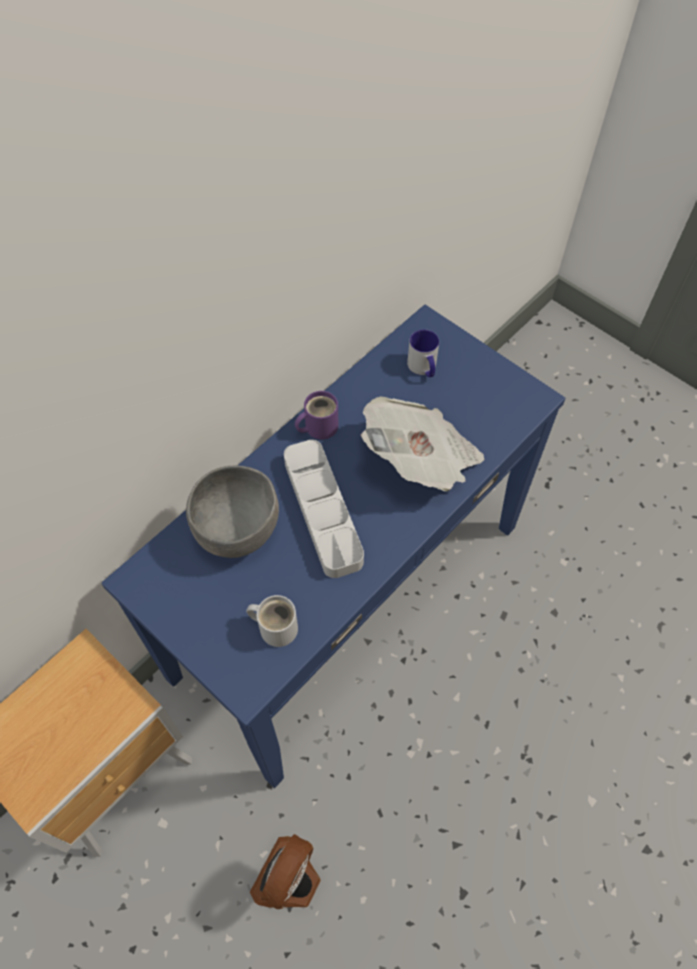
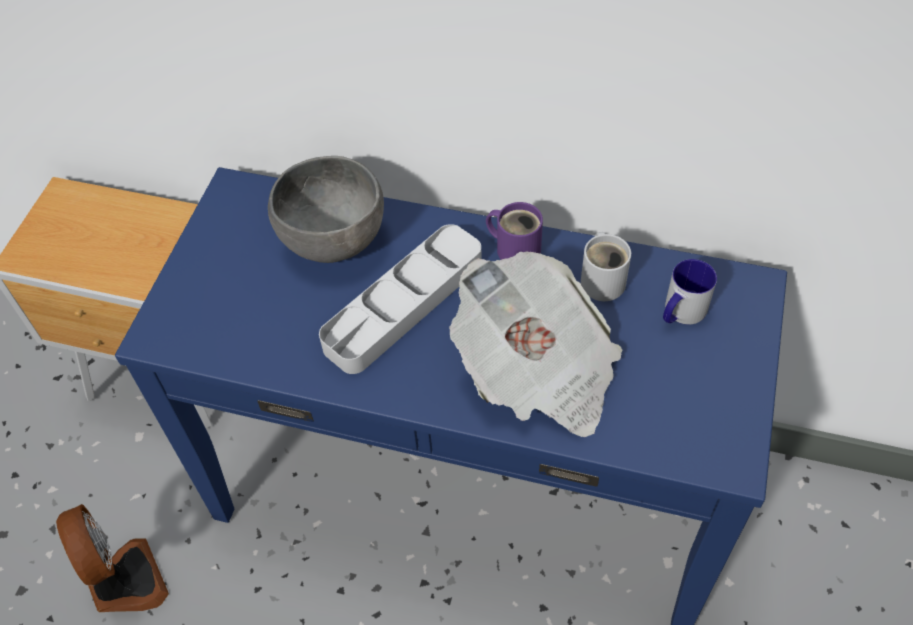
camera: 65 degrees right, 5 degrees down
white mug [246,595,298,647] -> white mug moved to [581,232,631,301]
fan [250,834,320,909] -> fan turned 60 degrees clockwise [56,504,169,612]

